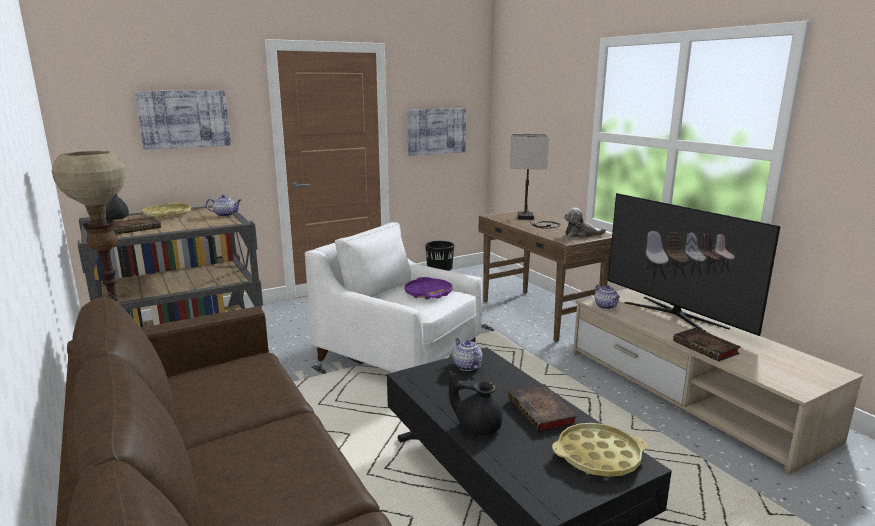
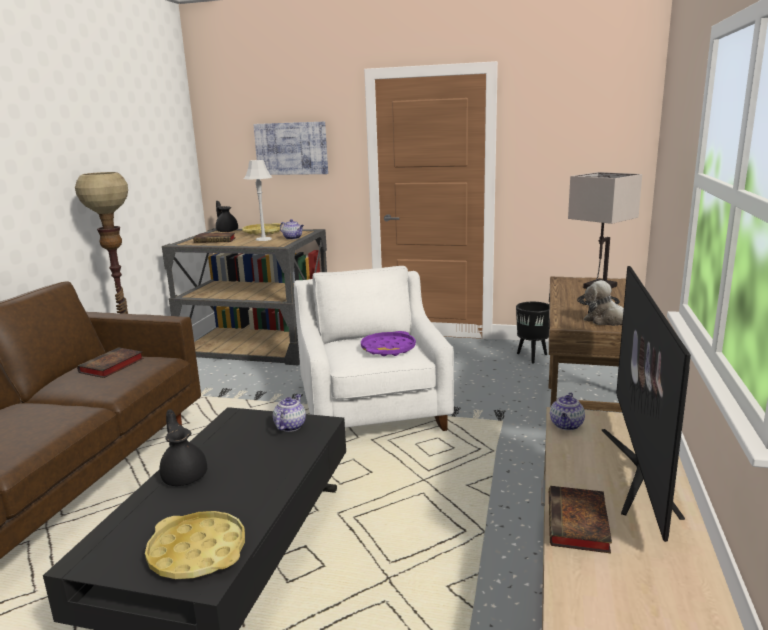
camera: 45 degrees right, 0 degrees up
picture [407,108,466,156] -> none
book [508,384,578,432] -> book moved to [77,347,144,378]
none -> grey table lamp [244,160,272,241]

